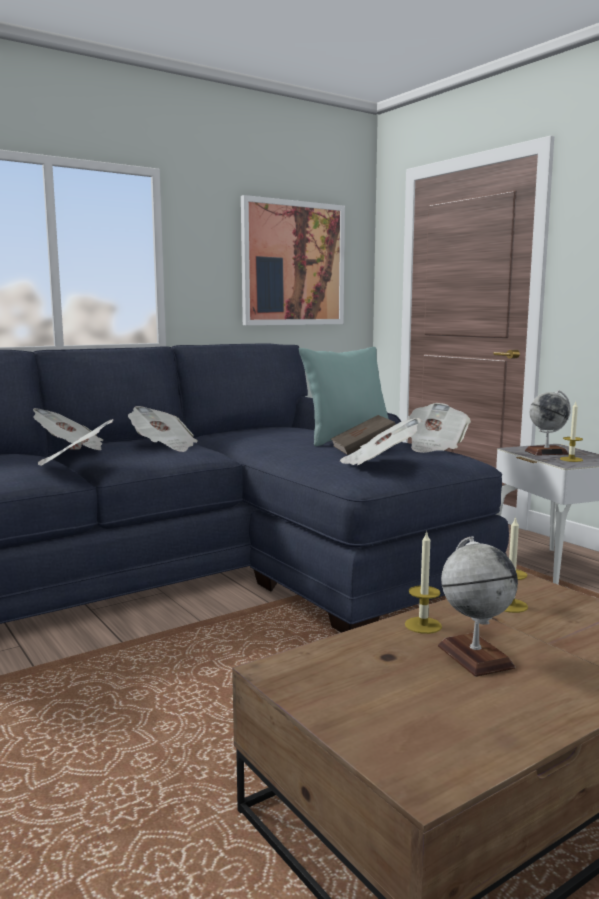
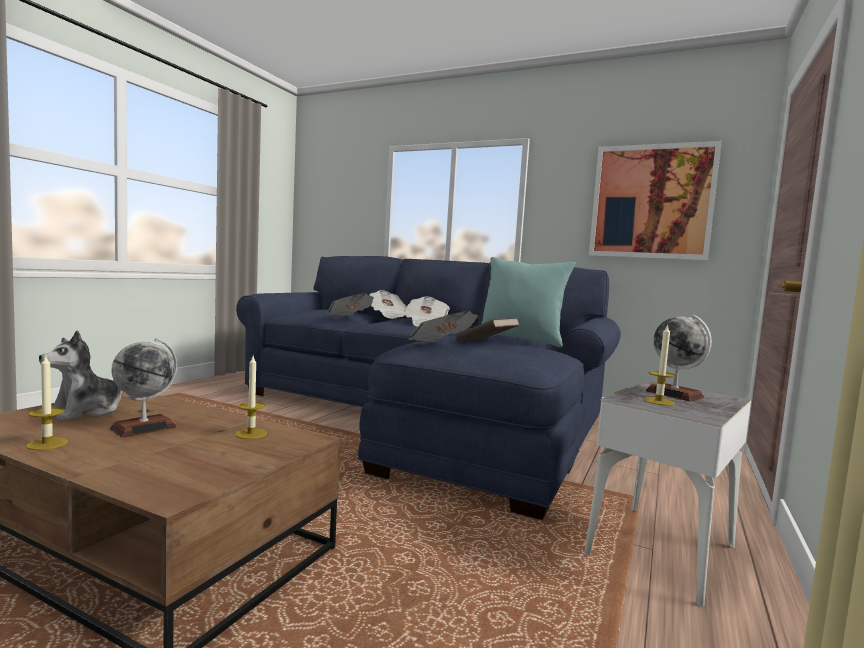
camera: 60 degrees right, 5 degrees down
candle [405,531,442,634] -> candle moved to [26,354,68,450]
newspaper [407,403,471,453] -> none
none -> plush toy [39,330,123,421]

